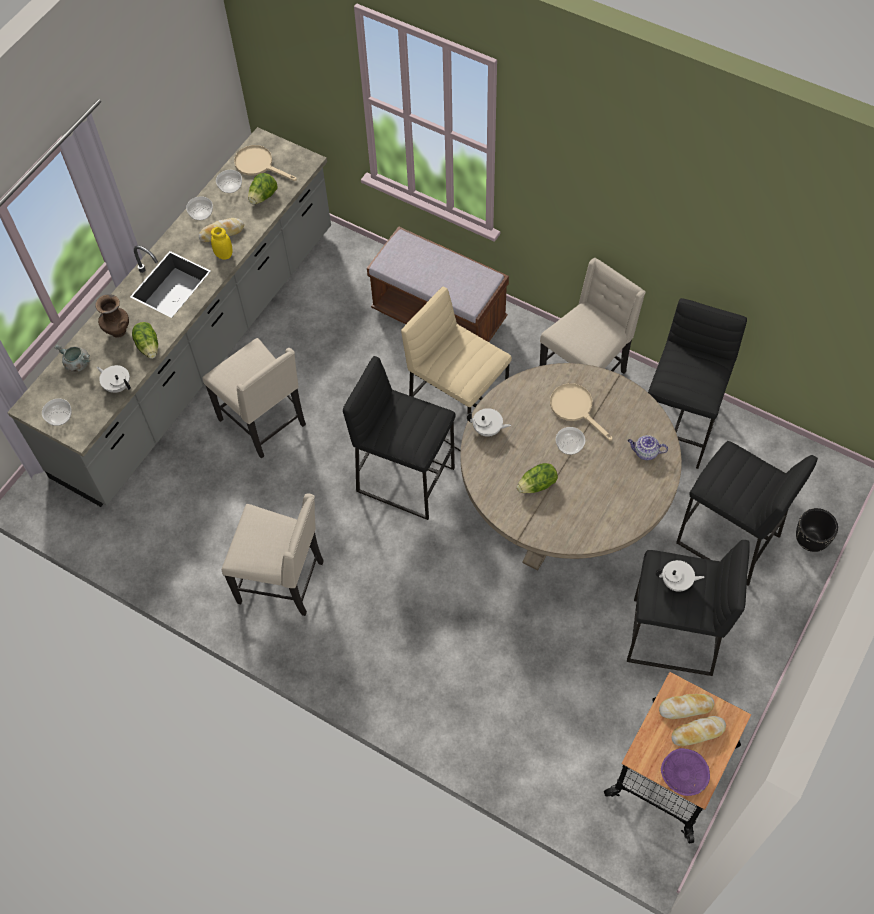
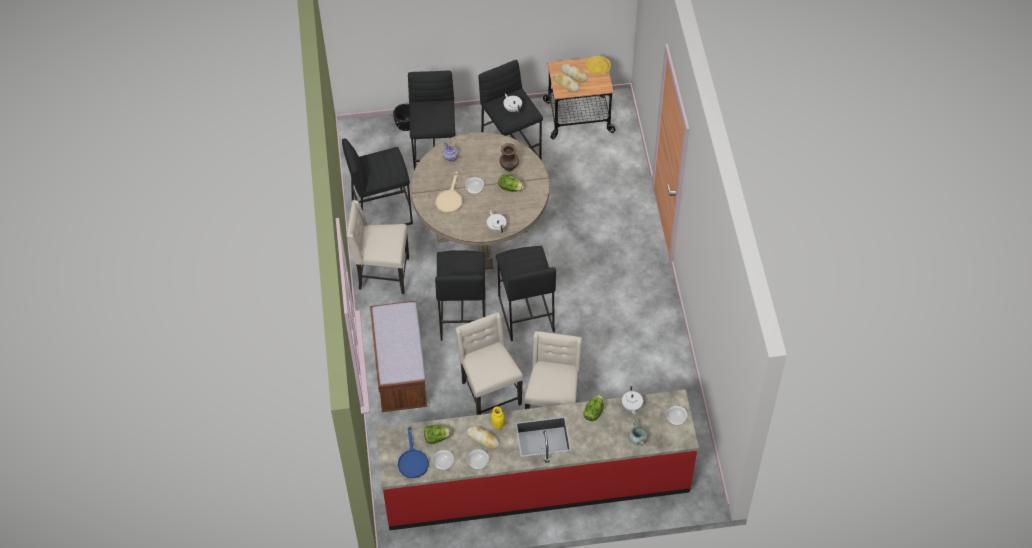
camera: 130 degrees left, 5 degrees down
grey counter [7,127,331,507] -> red counter [375,390,699,530]
brown vase [95,294,129,338] -> brown vase moved to [499,143,519,172]
beige chair [222,493,324,616] -> beige chair moved to [456,312,523,415]
beige frying pan [234,145,297,181] -> blue frying pan [398,427,429,478]
beige stool [401,286,512,452] -> black stool [435,250,486,341]
purple bowl [661,748,710,796] -> yellow bowl [586,56,611,74]

